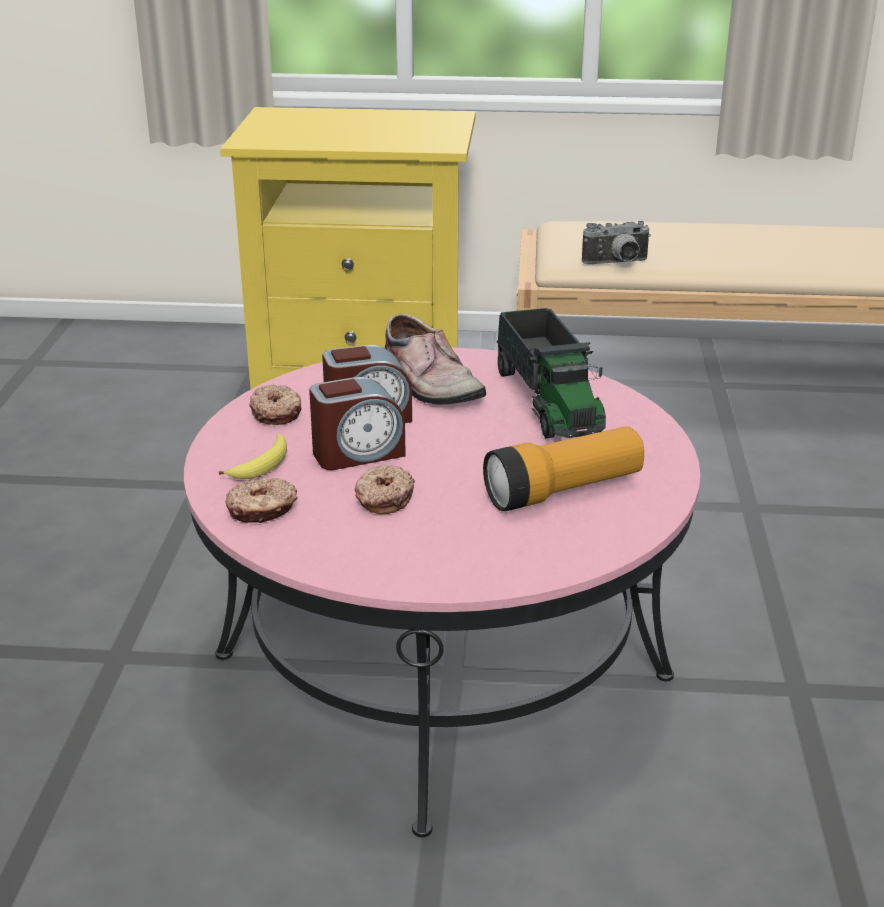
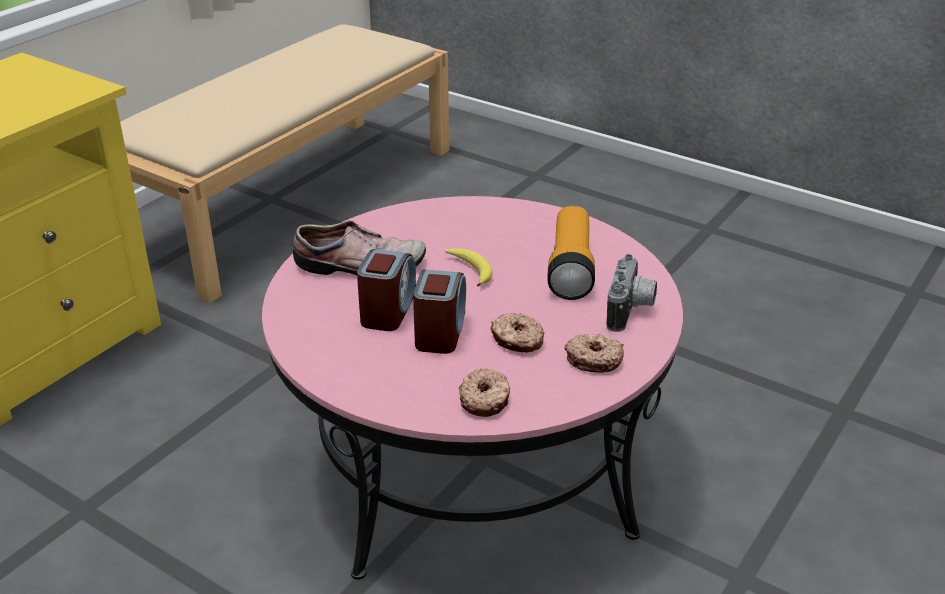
camera: 60 degrees left, 5 degrees up
banana [219,434,287,479] -> banana moved to [445,249,493,287]
donut [249,384,302,425] -> donut moved to [565,334,624,373]
toy truck [496,308,606,438] -> none
camera [582,221,651,264] -> camera moved to [607,254,657,332]

